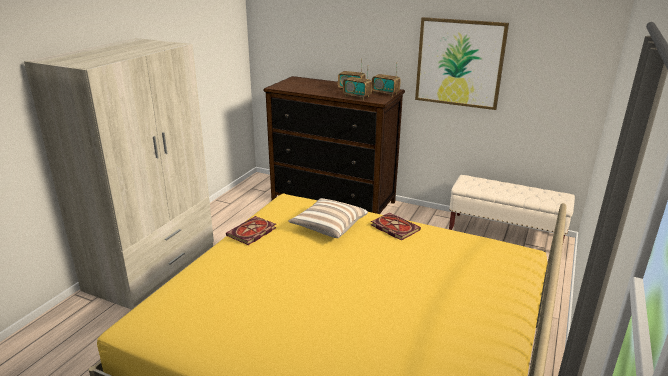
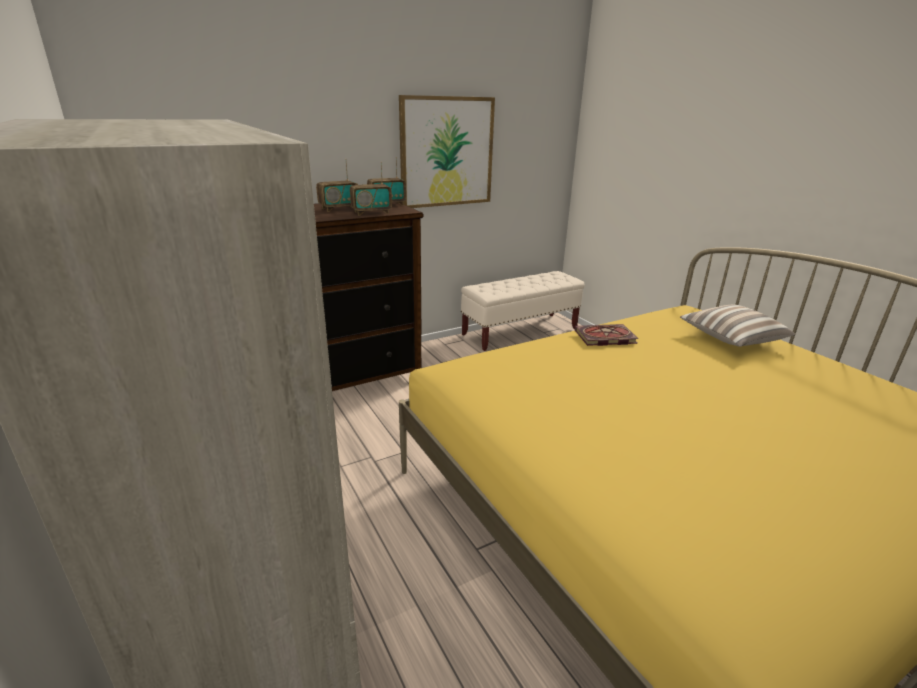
camera: 55 degrees left, 0 degrees up
book [226,216,277,245] -> none
pillow [288,198,368,238] -> pillow moved to [680,305,795,347]

